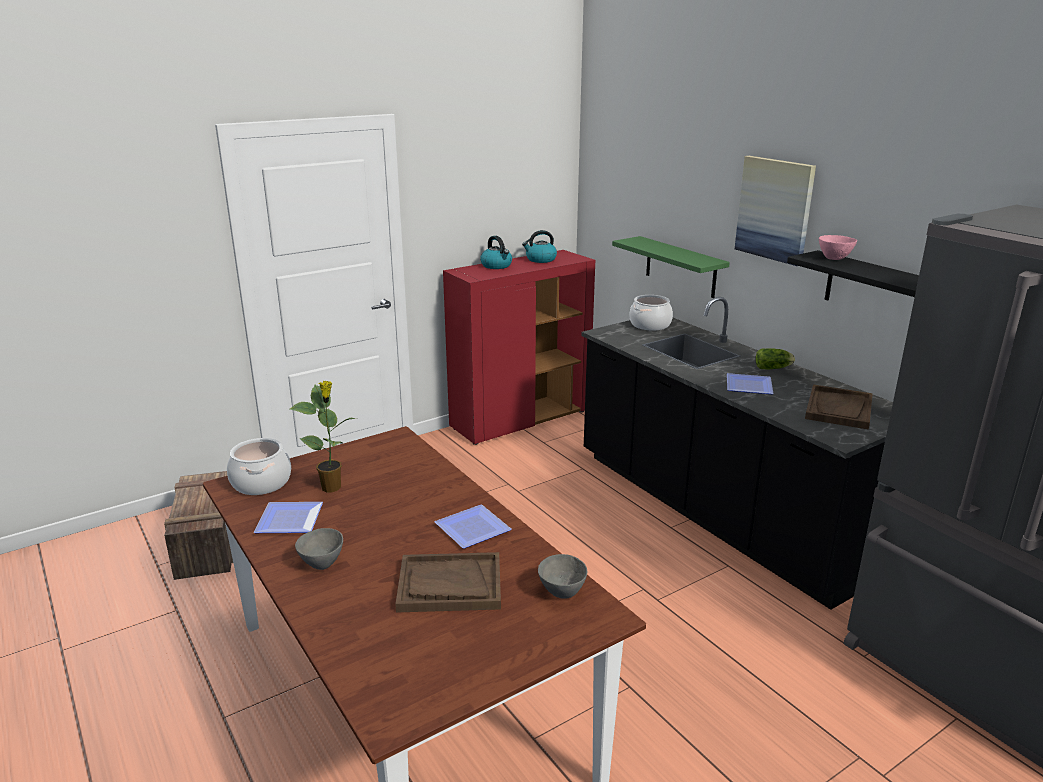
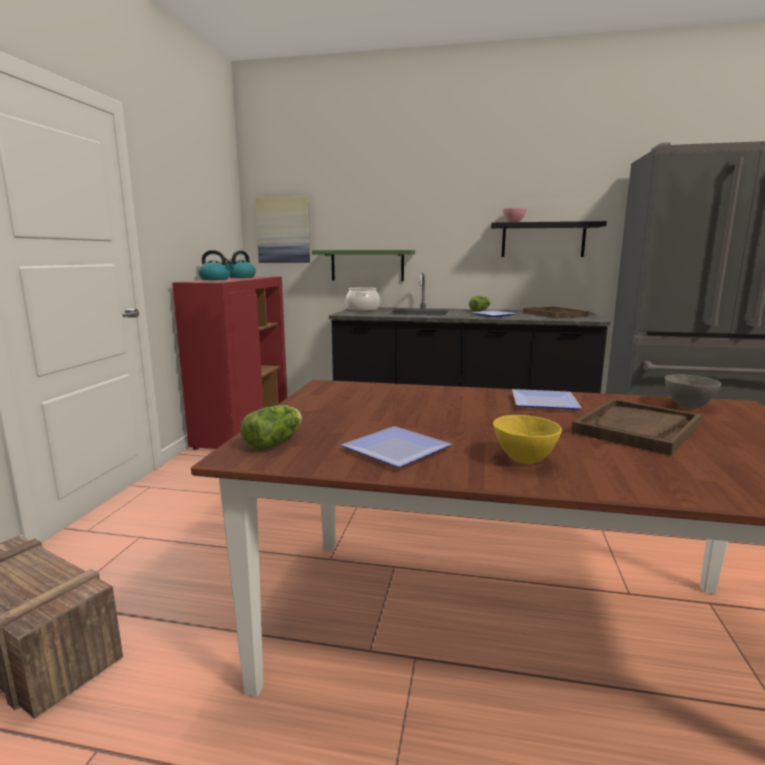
camera: 45 degrees left, 10 degrees down
cooking pot [227,438,291,495] -> lettuce [240,405,302,451]
potted plant [290,381,358,492] -> none
grey bowl [295,528,343,570] -> yellow bowl [493,415,562,464]
picture [735,156,816,266] -> picture moved to [255,197,310,263]

